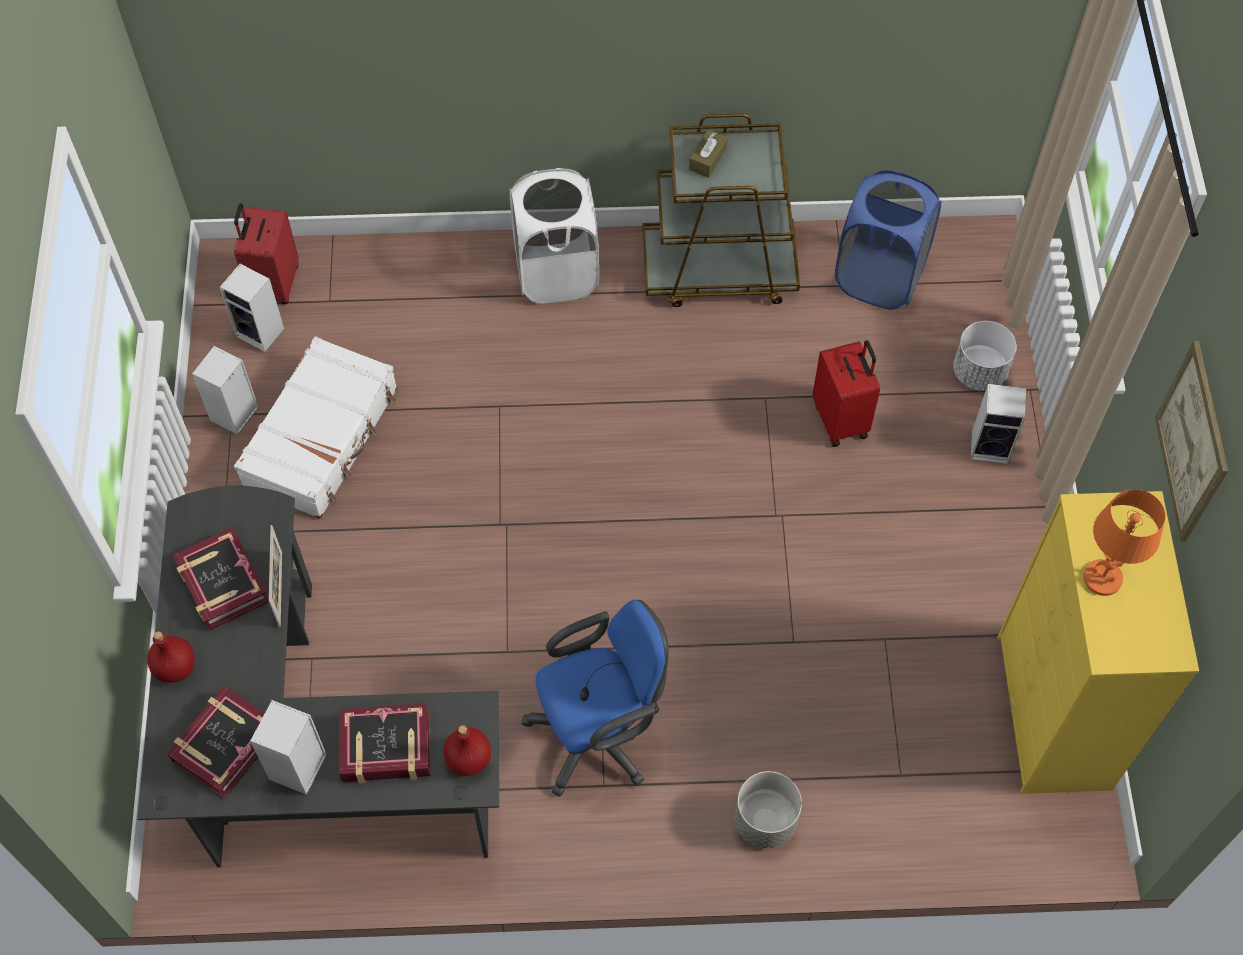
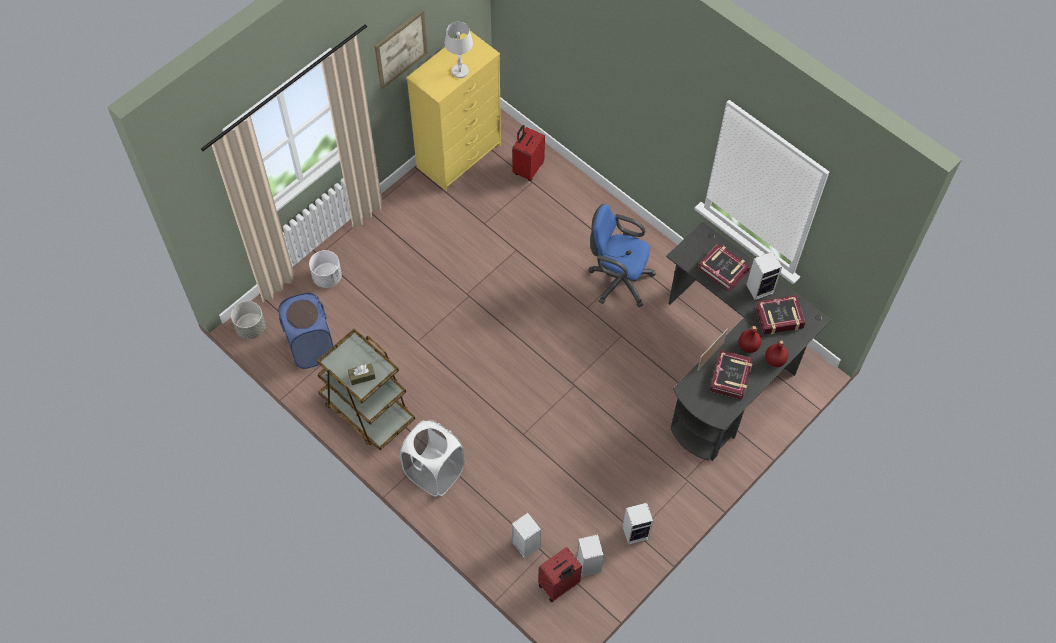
camera: 135 degrees left, 0 degrees up
white suitcase [234,336,398,519] -> none
red bottle [444,725,491,776] -> red bottle moved to [739,326,761,353]
grey planter [735,771,802,848] -> grey planter moved to [231,301,266,339]
red suitcase [813,340,880,447] -> red suitcase moved to [512,125,545,181]
speaker [971,384,1026,464] -> speaker moved to [512,513,541,559]
orange table lamp [1084,489,1165,596] -> white table lamp [445,22,473,78]

